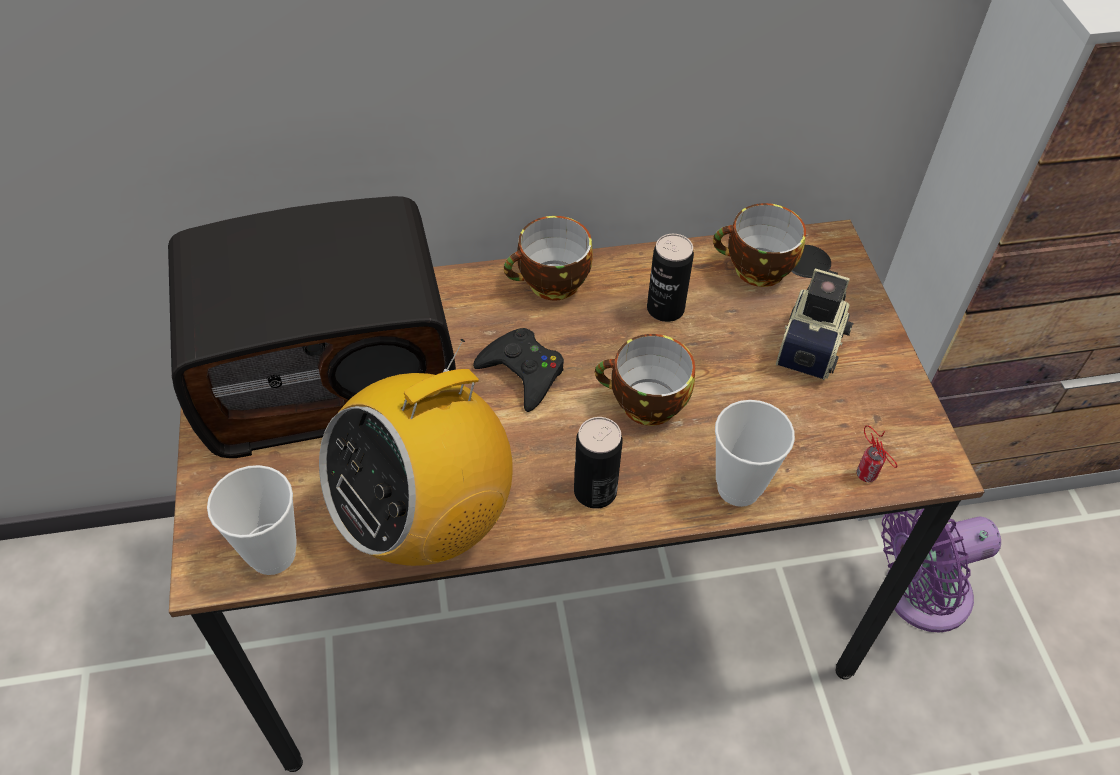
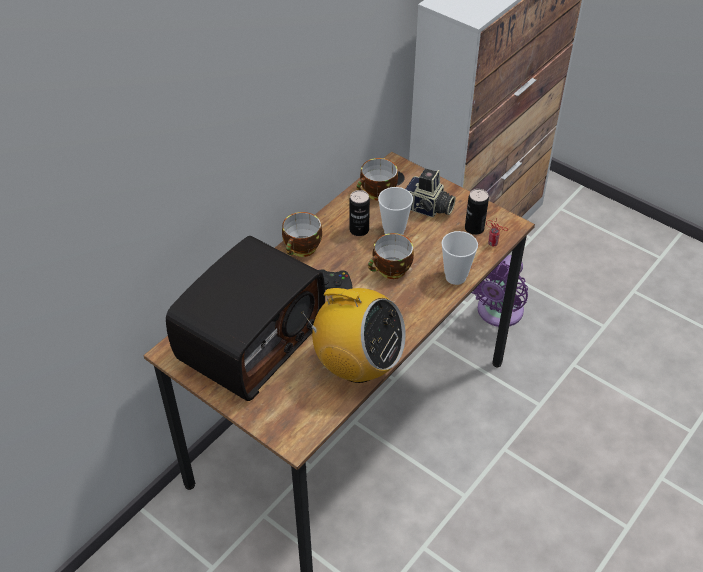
camera: 40 degrees left, 5 degrees down
cup [207,465,297,575] -> cup moved to [378,187,413,235]
radio [319,339,513,566] -> radio turned 75 degrees counterclockwise [302,288,406,383]
can [574,417,623,509] -> can moved to [465,189,489,235]
camera [776,268,854,380] -> camera turned 135 degrees clockwise [406,169,456,218]

